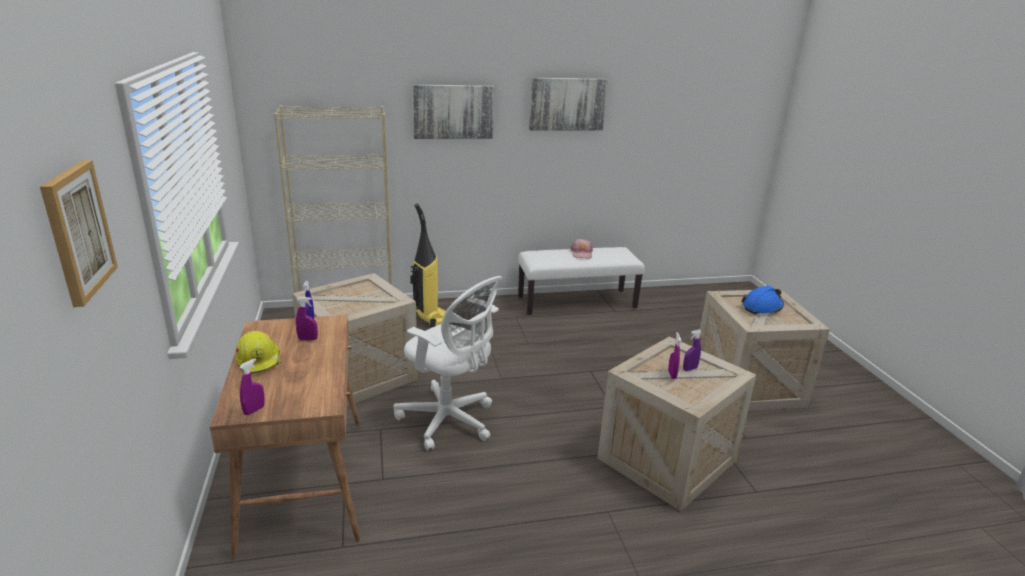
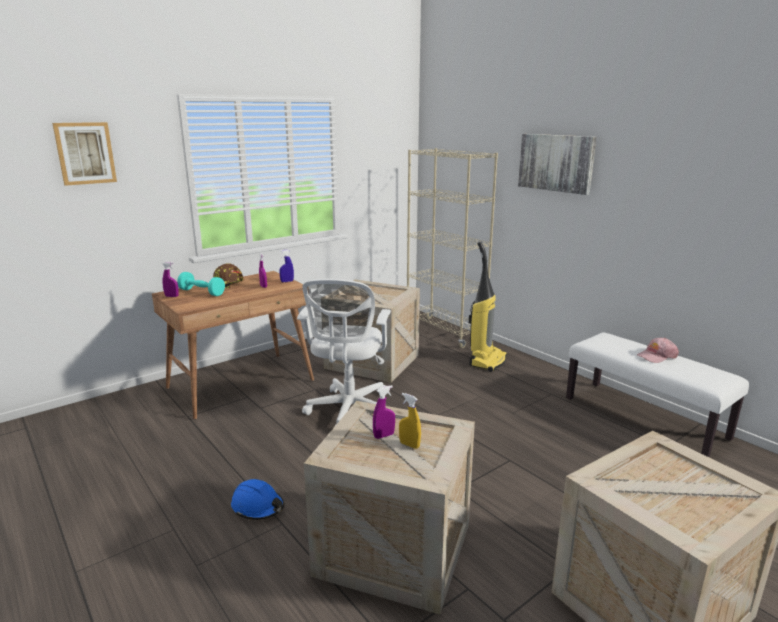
camera: 65 degrees right, 5 degrees down
yellow hard hat [236,331,282,374] -> brown hard hat [213,263,243,288]
picture [529,78,608,130] -> none
purple spray bottle [683,330,702,371] -> yellow spray bottle [399,393,421,449]
blue hard hat [741,286,784,314] -> blue hard hat moved to [231,479,284,520]
none -> turquoise dumbbell [177,272,225,296]

